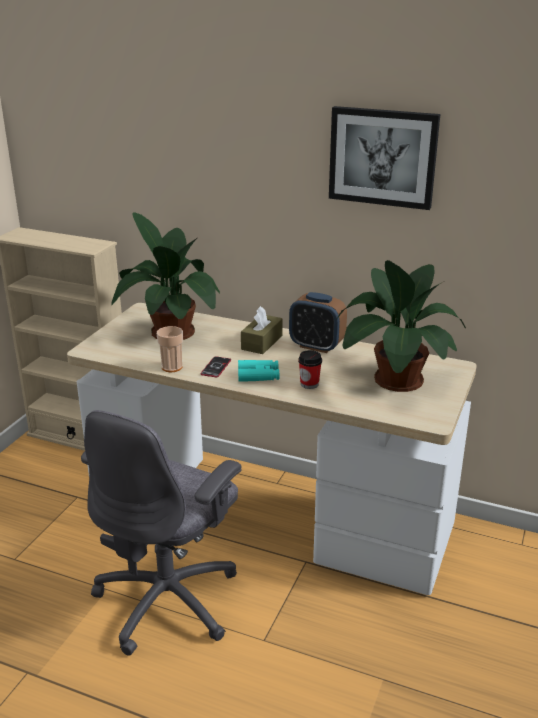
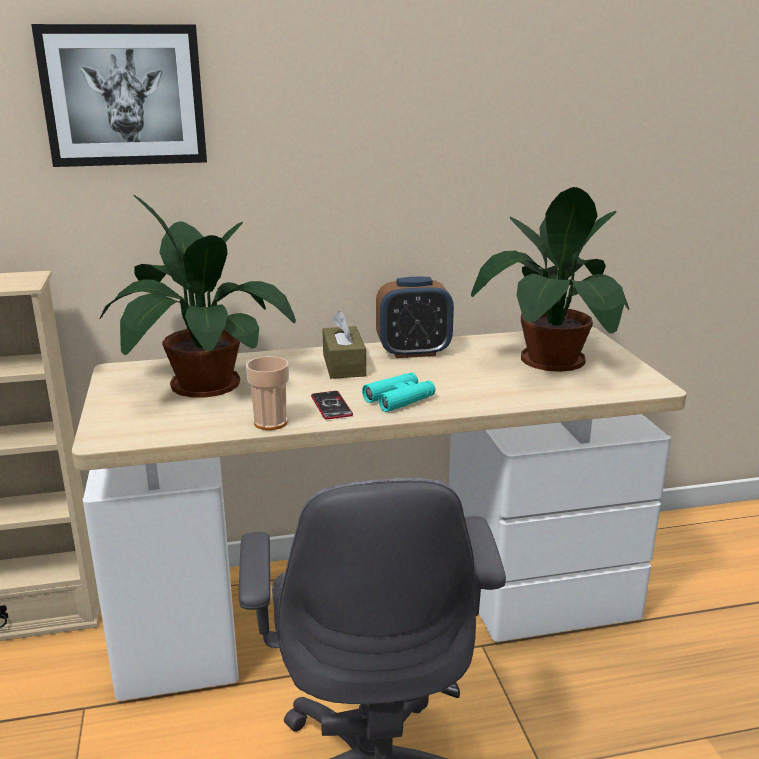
camera: 35 degrees left, 5 degrees down
cup [298,350,322,389] -> none
picture [329,106,440,210] -> picture moved to [31,24,207,167]

